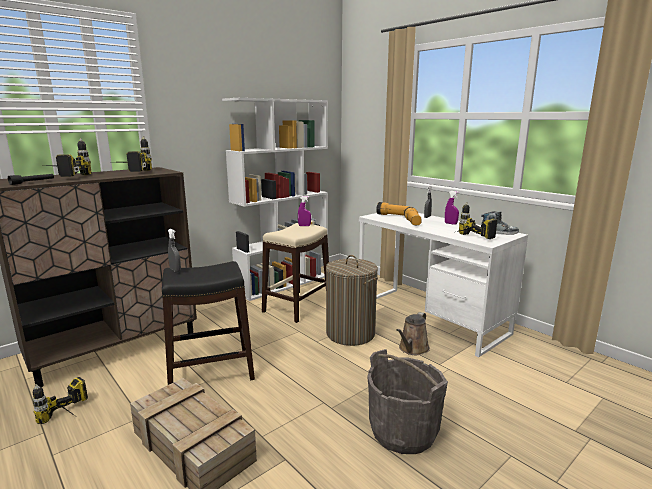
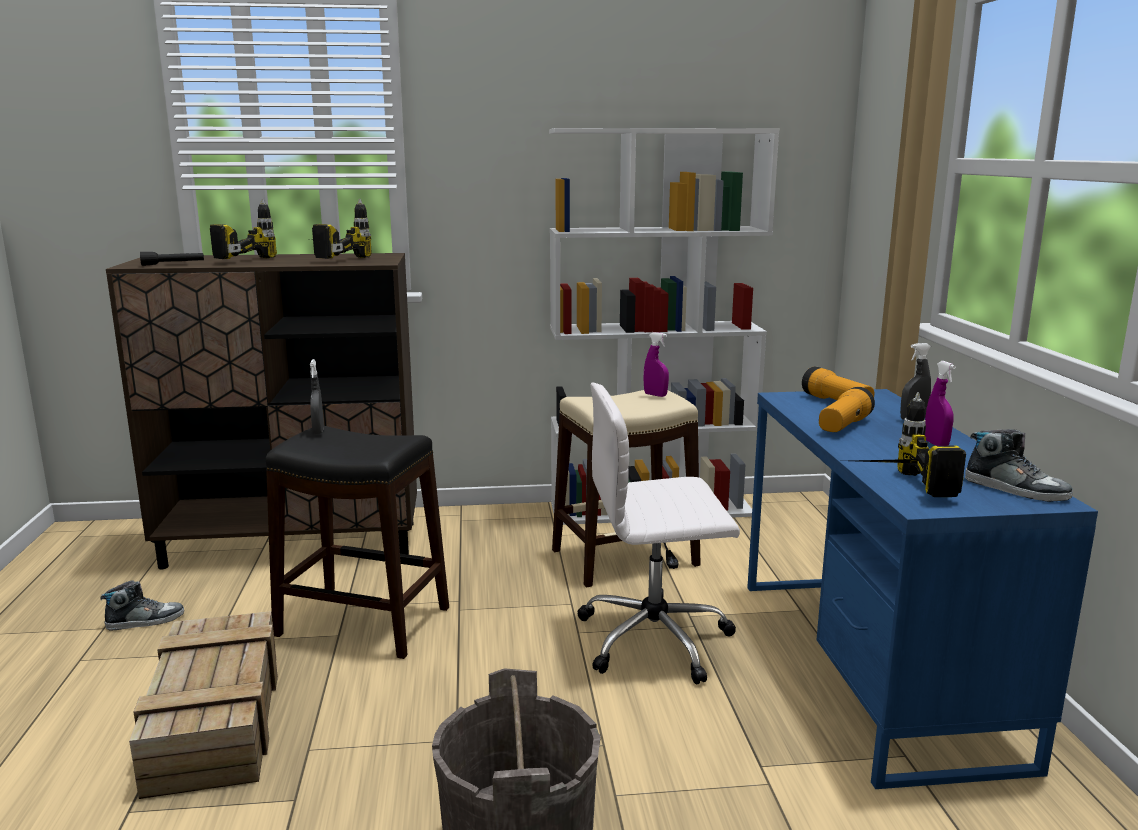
camera: 35 degrees right, 0 degrees up
power drill [33,377,88,424] -> shoe [100,580,184,631]
laundry basket [326,255,378,346] -> white office chair [577,383,740,684]
white desk [359,213,528,357] -> blue desk [747,389,1098,789]
brown watering can [396,312,430,355] -> none

